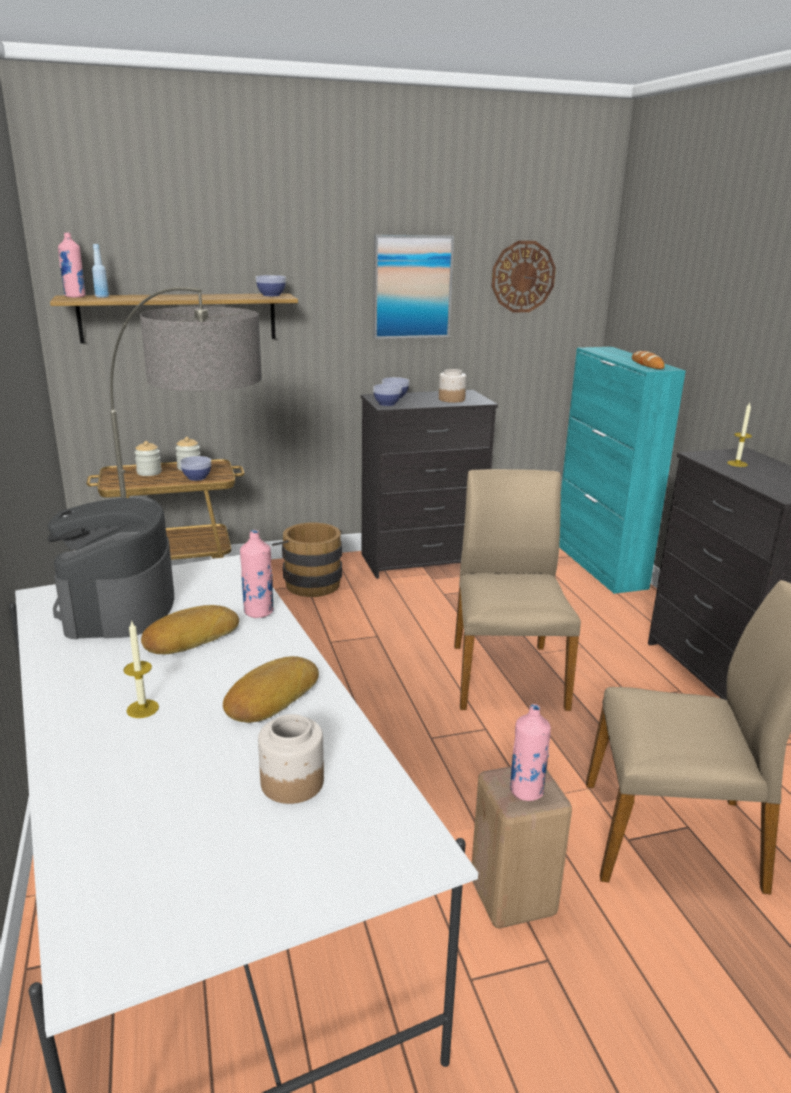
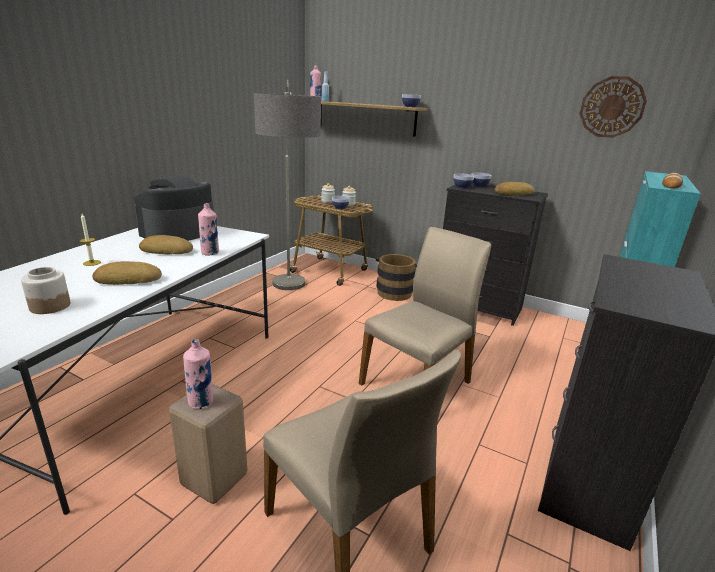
camera: 45 degrees right, 0 degrees up
picture [373,235,454,339] -> none
jar [439,369,466,403] -> bread [495,182,535,196]
candle [727,403,752,467] -> none

